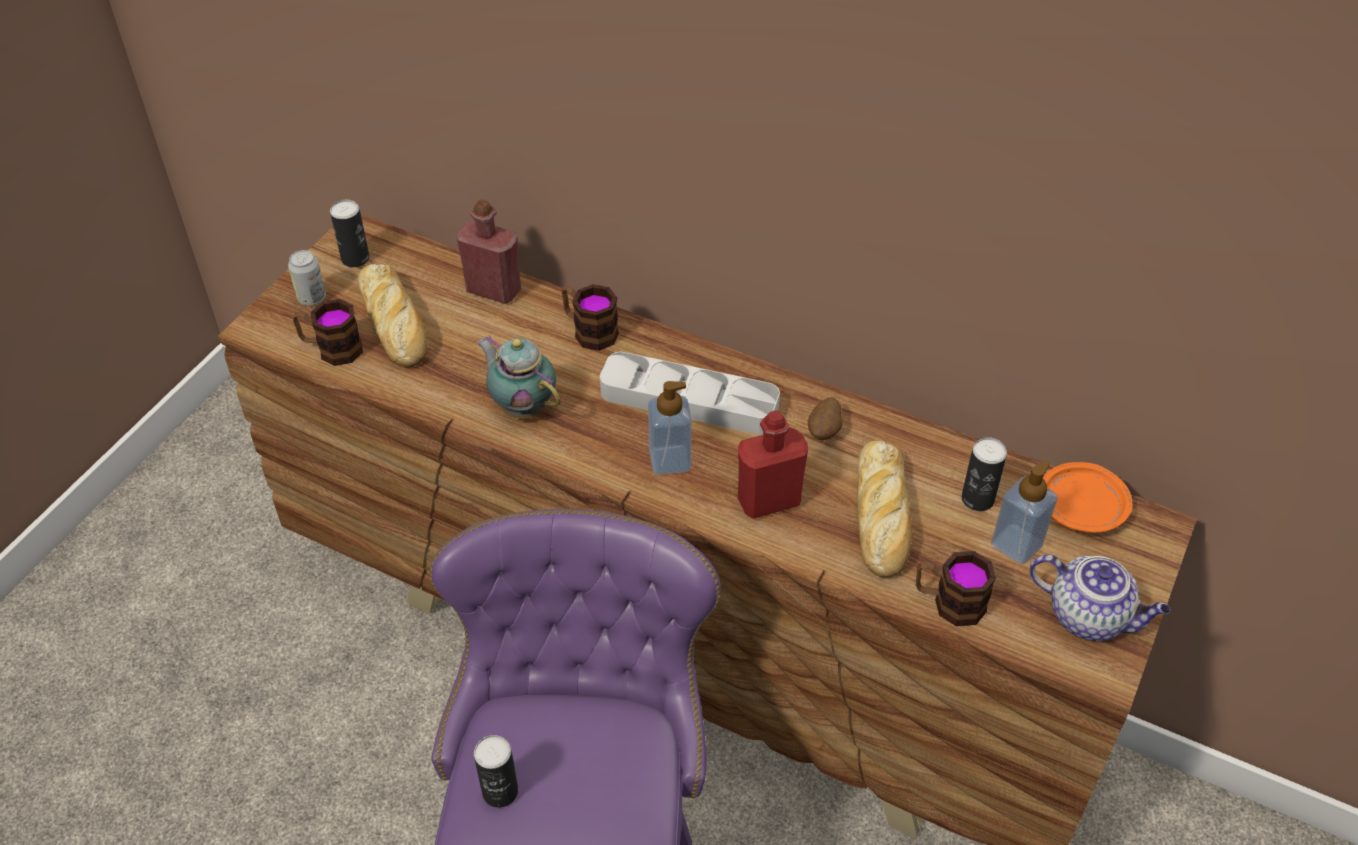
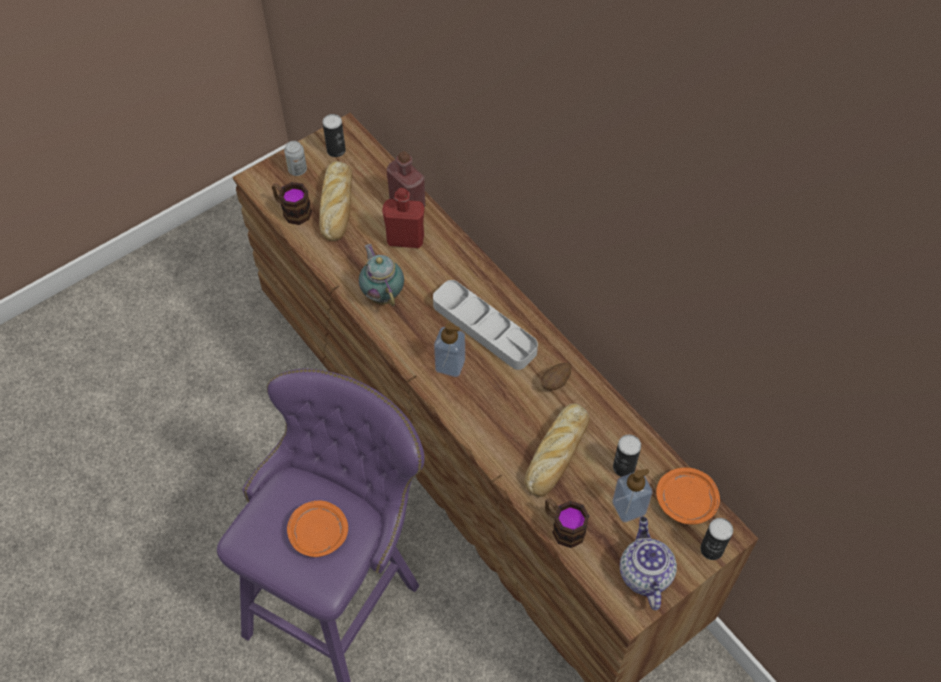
camera: 25 degrees right, 10 degrees up
can [474,735,518,808] -> can moved to [700,518,733,560]
mug [562,284,619,351] -> none
red bottle [738,410,808,519] -> red bottle moved to [382,188,424,248]
teapot [1029,555,1171,641] -> teapot turned 150 degrees counterclockwise [620,517,677,610]
none -> orange plate [287,501,348,557]

